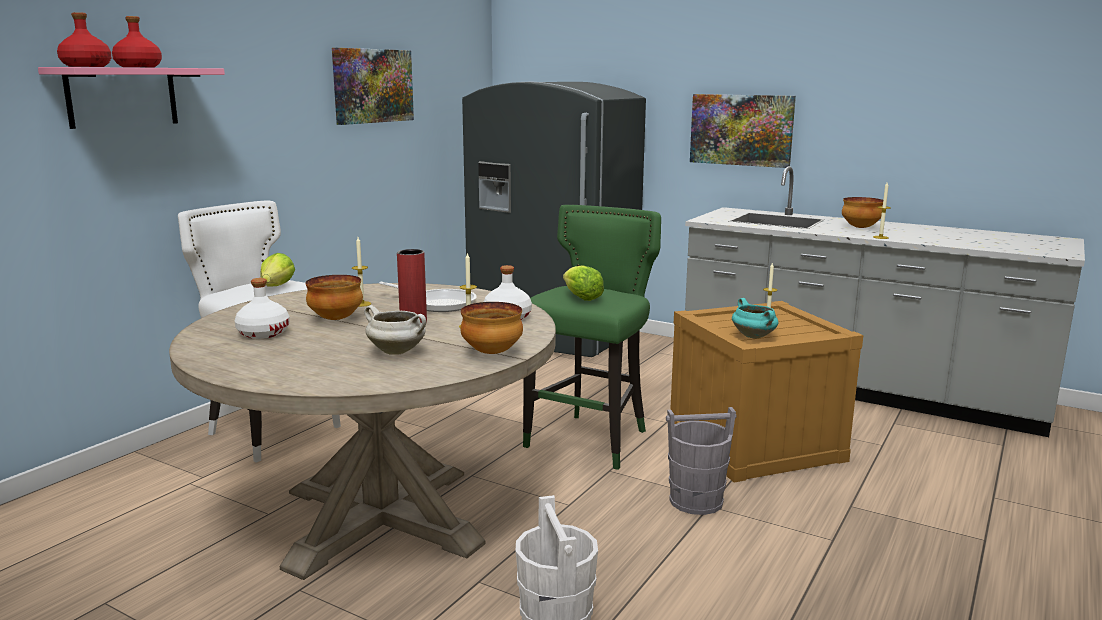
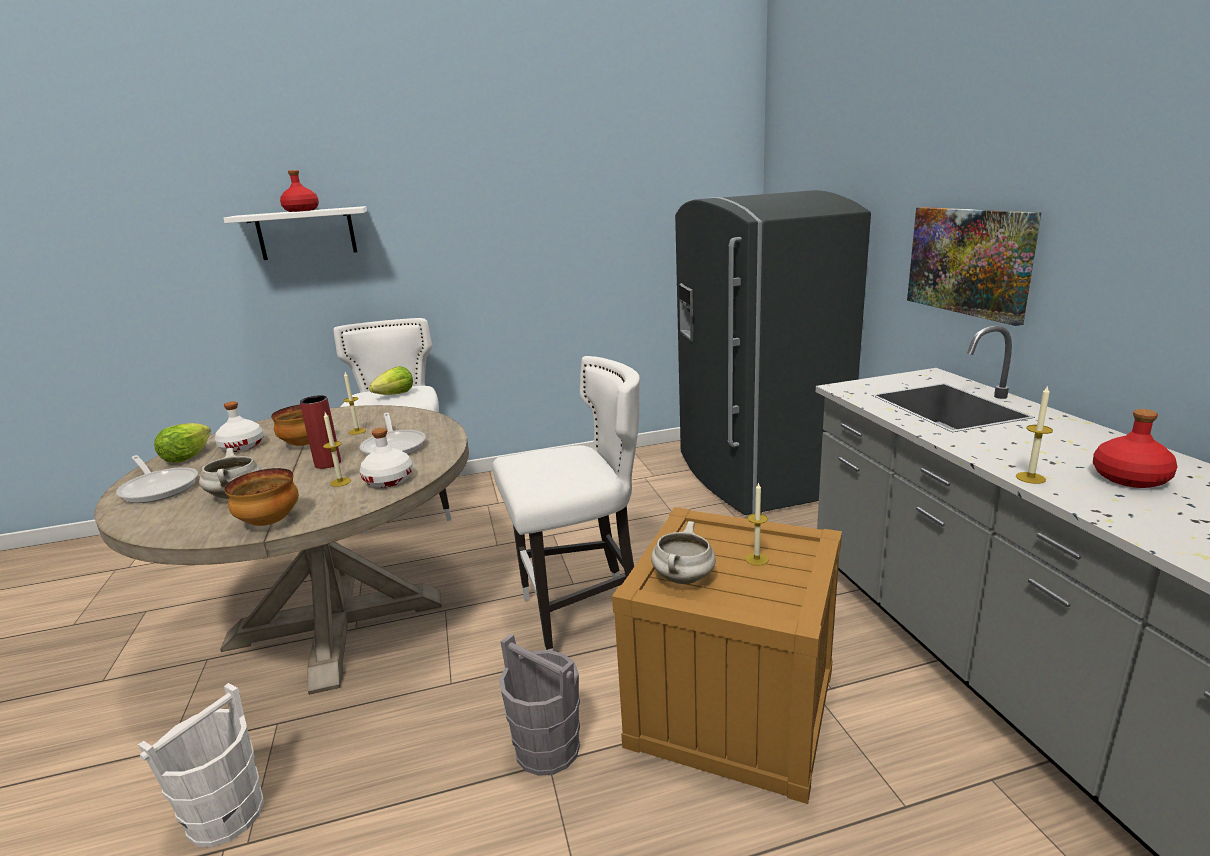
camera: 45 degrees right, 5 degrees up
pink shelf [38,67,225,129] -> white shelf [223,206,367,260]
red bottle [57,12,111,67] -> red bottle moved to [1093,409,1178,488]
picture [332,48,414,125] -> none
green stool [523,205,661,470] -> white stool [493,356,640,651]
lettuce [563,265,604,301] -> lettuce moved to [154,423,211,463]
turquoise cooking pot [732,298,779,338] -> white cooking pot [651,521,716,584]
bowl [842,197,883,228] -> none
none -> frying pan [116,455,198,503]

